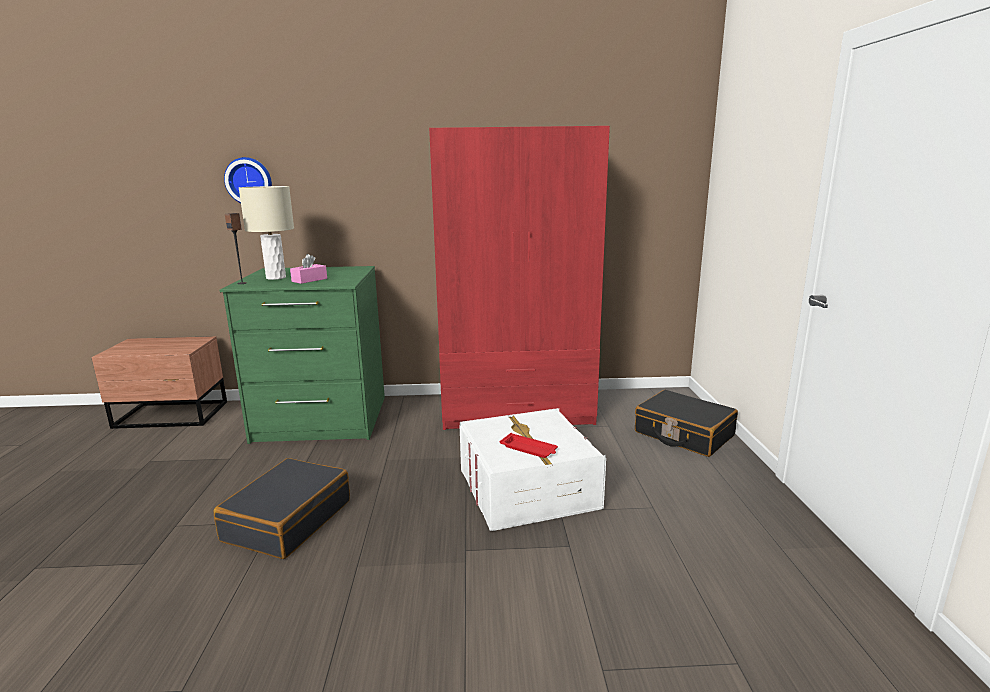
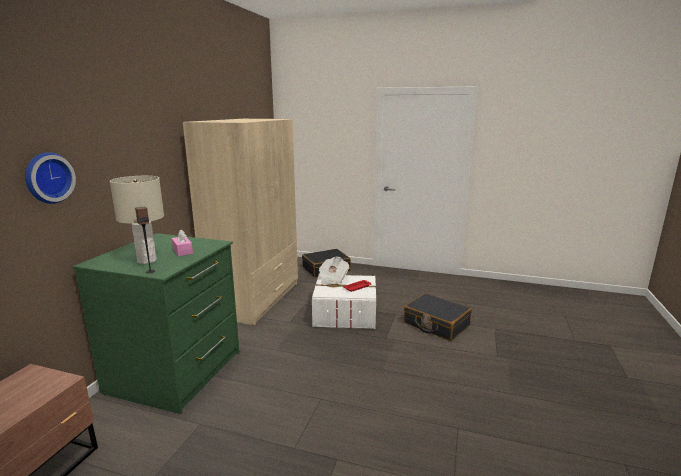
camera: 70 degrees left, 0 degrees up
black suitcase [214,458,350,559] -> black suitcase moved to [404,293,472,341]
red wardrobe [429,126,610,430] -> beige wardrobe [183,119,298,325]
none -> newspaper [319,257,350,285]

